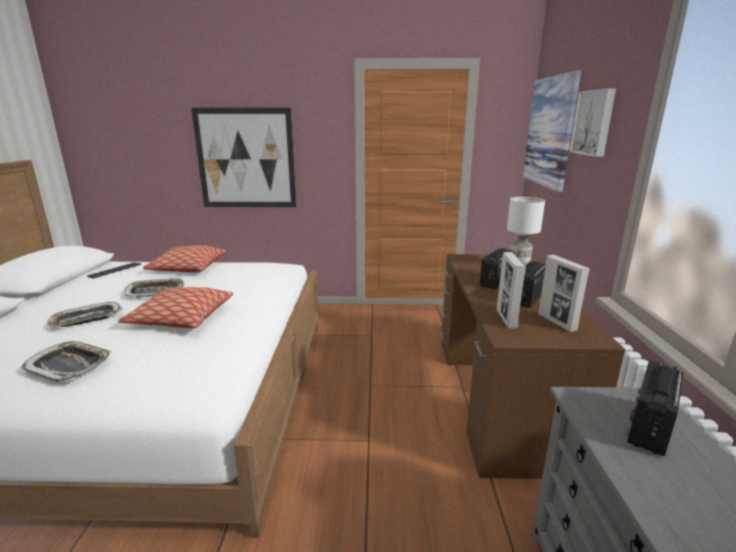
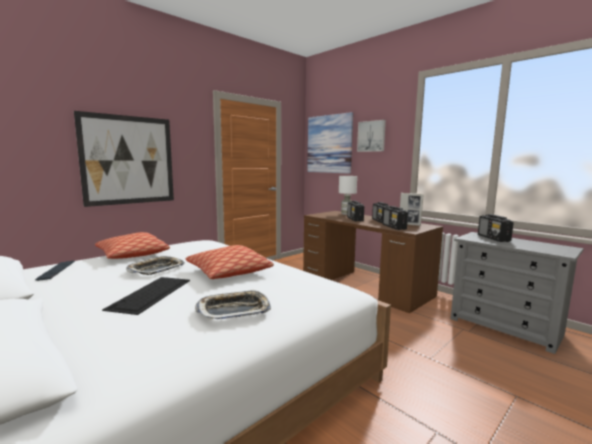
camera: 45 degrees left, 10 degrees down
tray [47,302,123,327] -> keyboard [102,277,190,315]
picture frame [497,252,526,329] -> radio [383,206,408,230]

